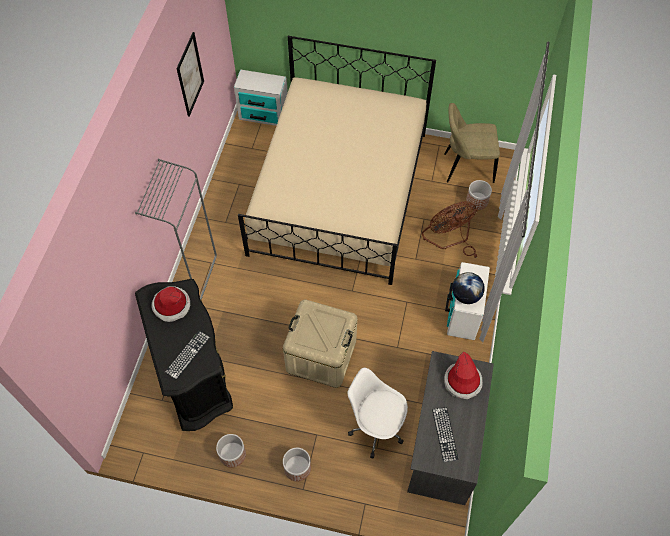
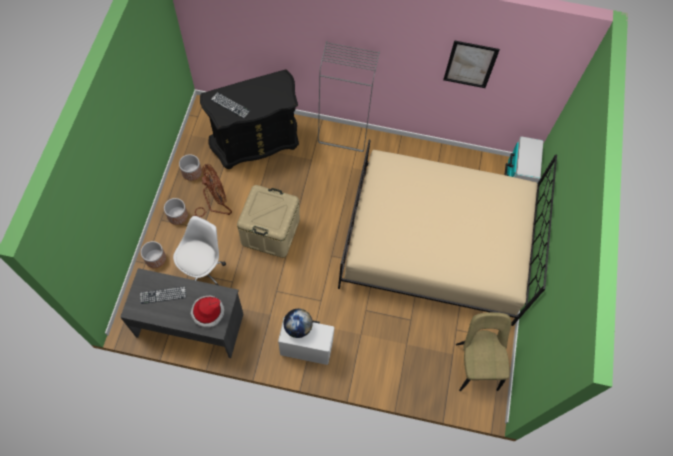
camera: 85 degrees right, 5 degrees up
hat [151,286,190,322] -> none
brown fan [422,201,478,258] -> brown fan moved to [193,164,232,217]
planter [466,180,492,210] -> planter moved to [141,241,166,268]

